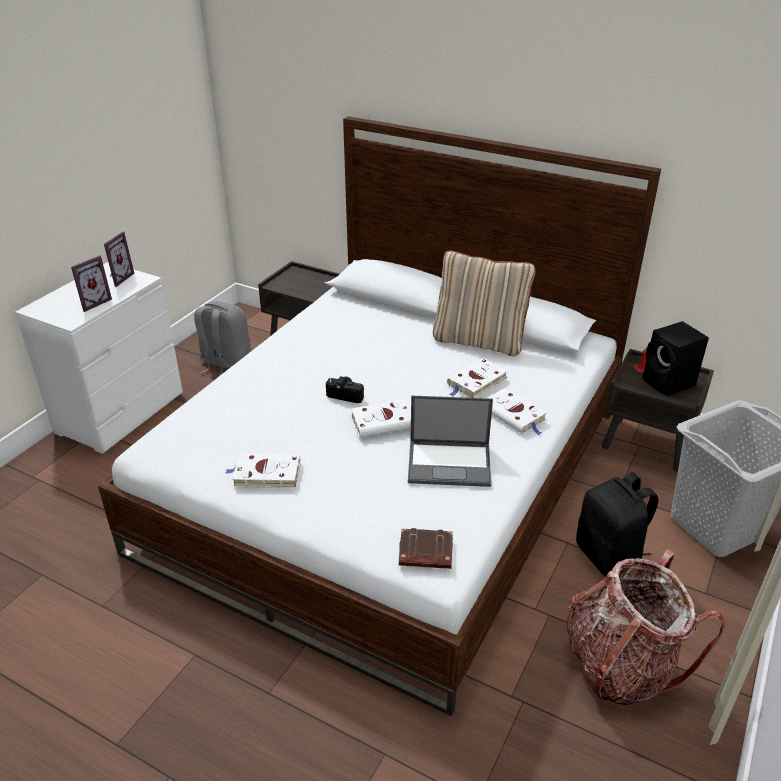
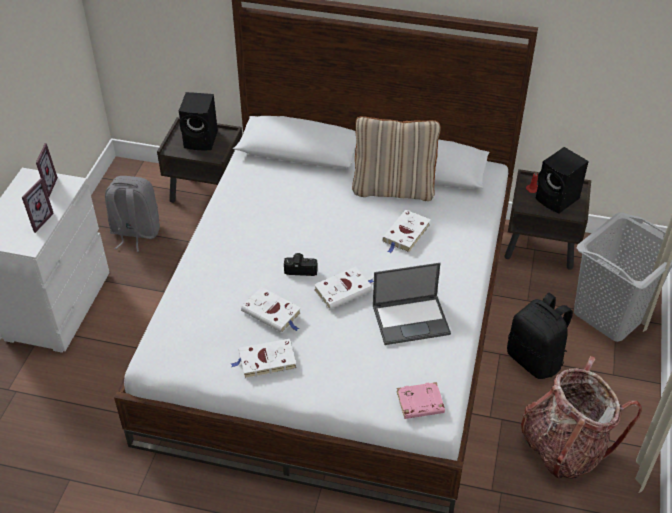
camera: 15 degrees left, 10 degrees up
brown book [399,528,453,569] -> pink book [397,382,445,419]
white book [487,388,547,435] -> white book moved to [241,287,301,333]
none -> black speaker [179,92,218,150]

